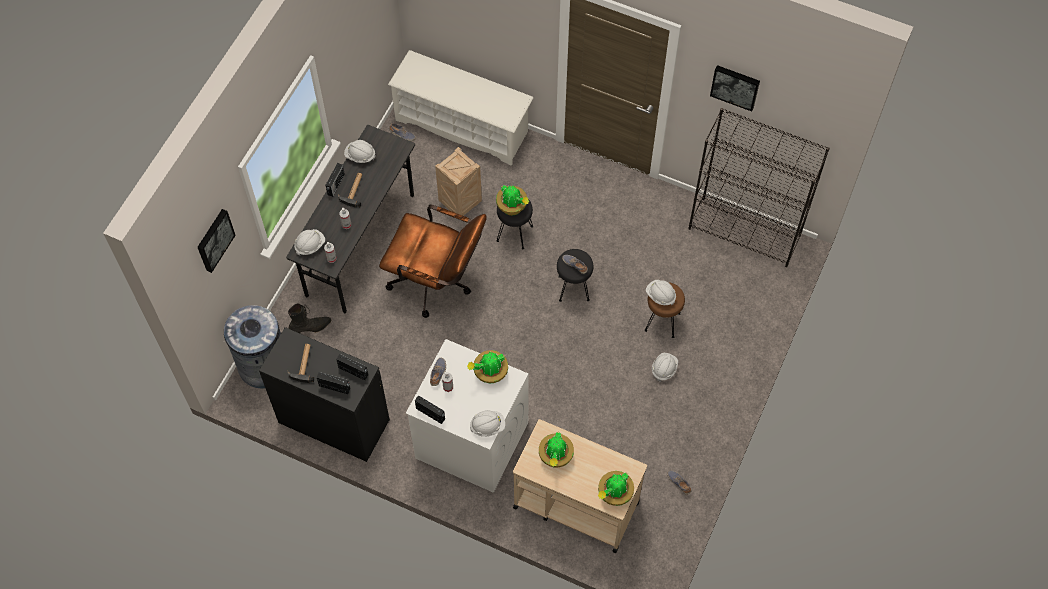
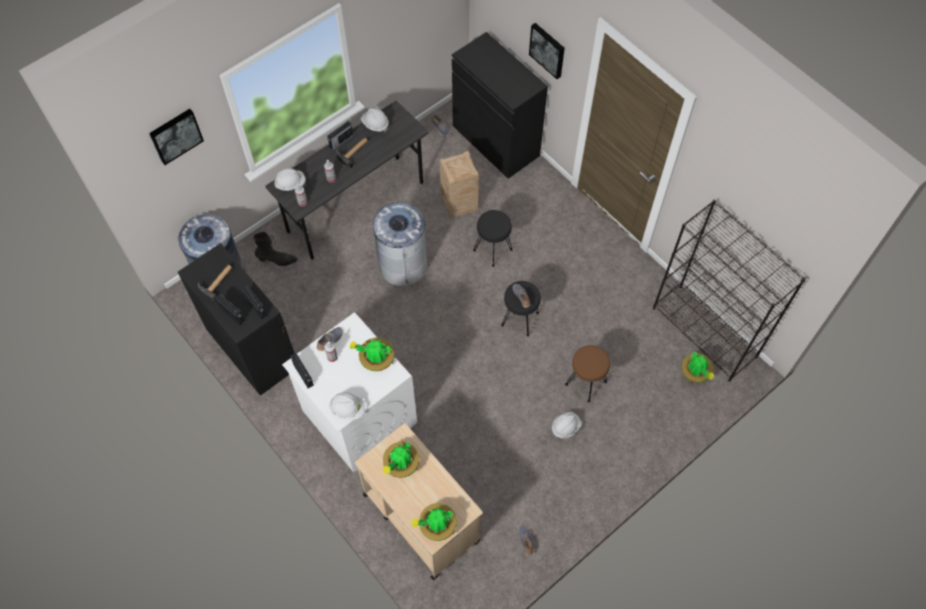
camera: 25 degrees right, 0 degrees up
brown office chair [379,204,487,318] -> grey trash can [373,203,427,286]
white shoe rack [388,50,533,166] -> black cabinet [452,32,548,179]
potted plant [496,185,529,215] -> potted plant moved to [681,351,714,383]
white hard hat [646,280,676,305] -> none
picture [710,65,760,111] -> picture moved to [529,23,565,79]

